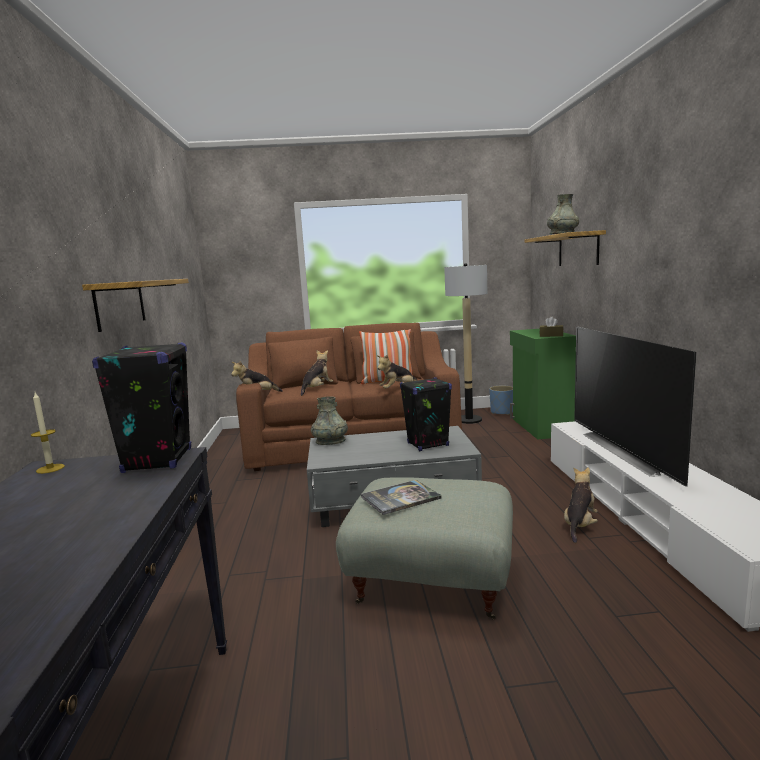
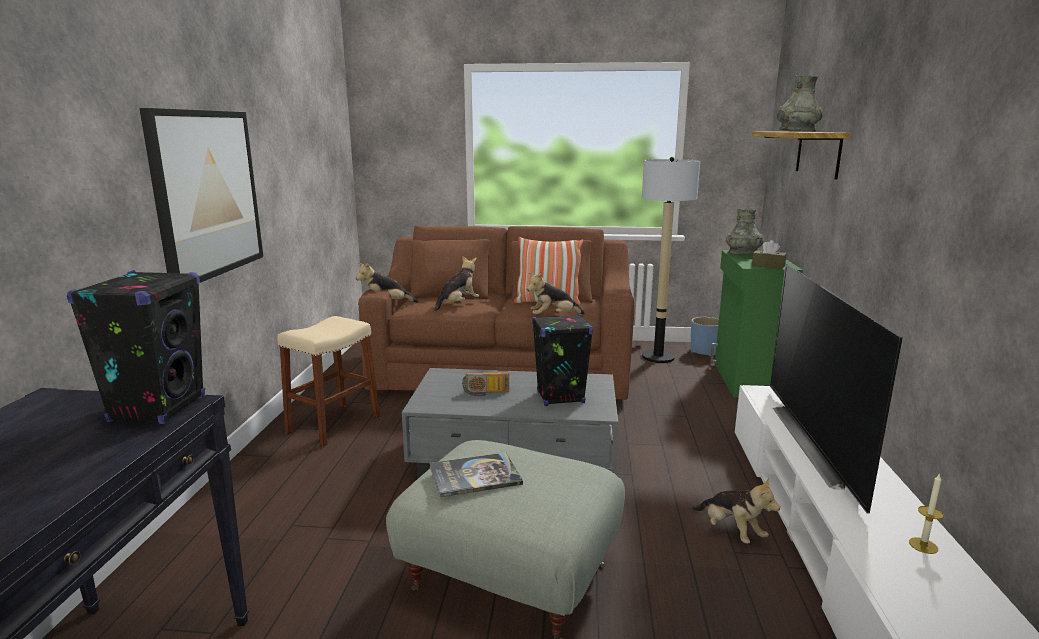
camera: 10 degrees right, 5 degrees up
candle [31,392,65,474] -> candle moved to [909,473,944,554]
shelf [82,279,189,332] -> picture [139,108,263,283]
grey vase [311,396,348,445] -> grey vase moved to [726,209,763,255]
plush toy [564,467,598,543] -> plush toy turned 105 degrees clockwise [692,478,780,543]
none -> beige stool [277,316,380,447]
none -> radio [462,372,509,396]

